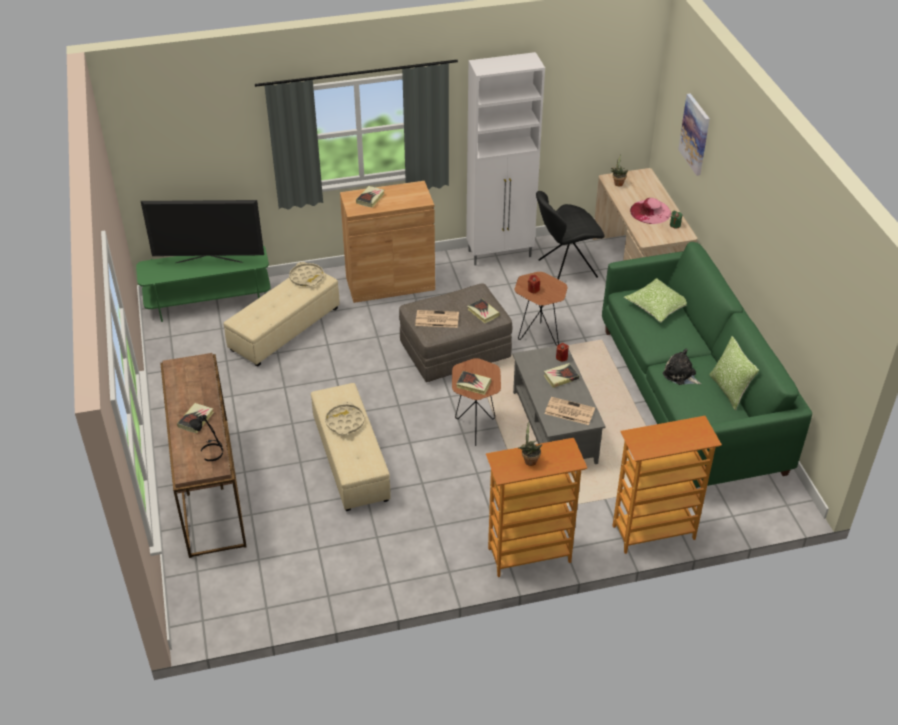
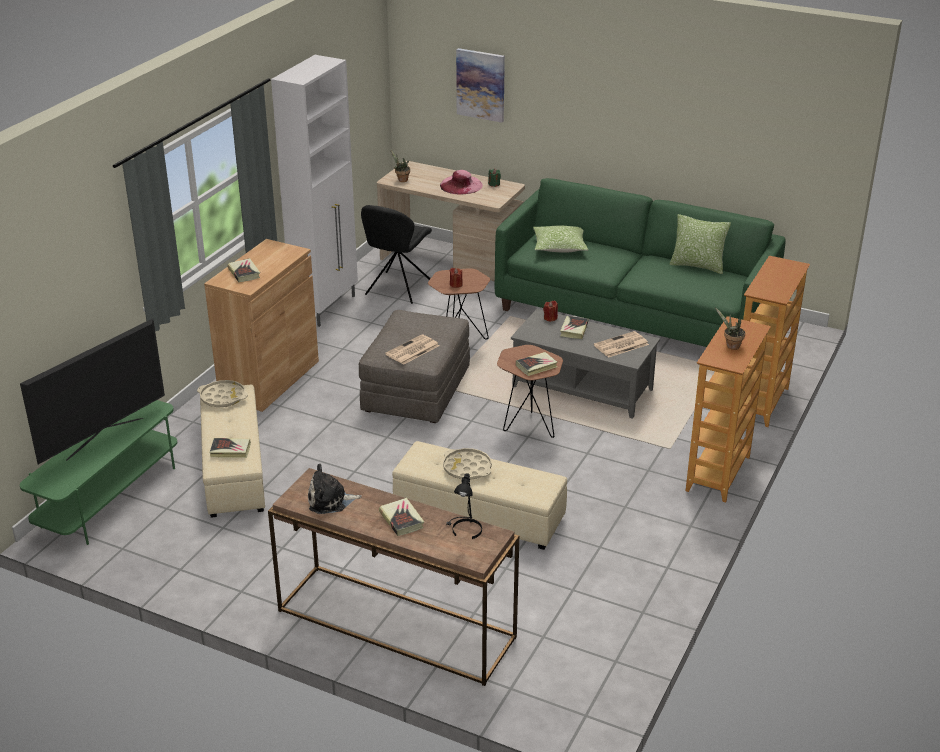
camera: 50 degrees left, 10 degrees down
book [467,298,500,323] -> book moved to [209,438,251,458]
plush toy [663,349,701,385] -> plush toy moved to [308,464,362,514]

